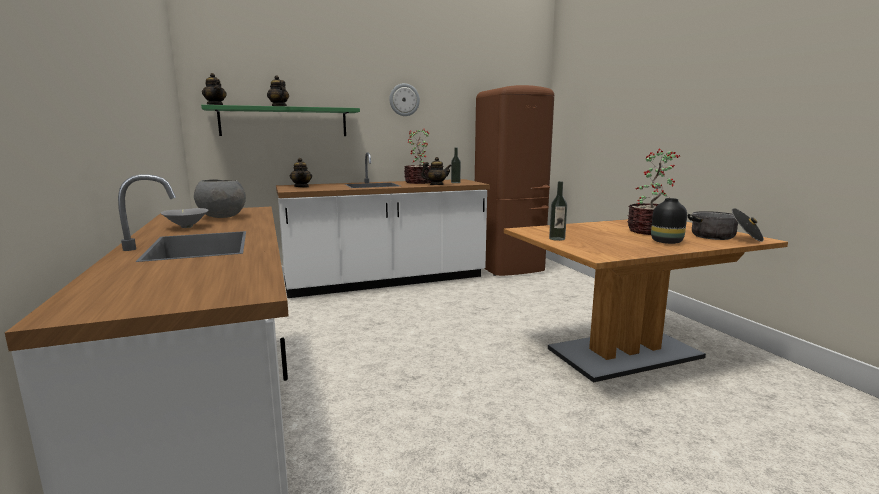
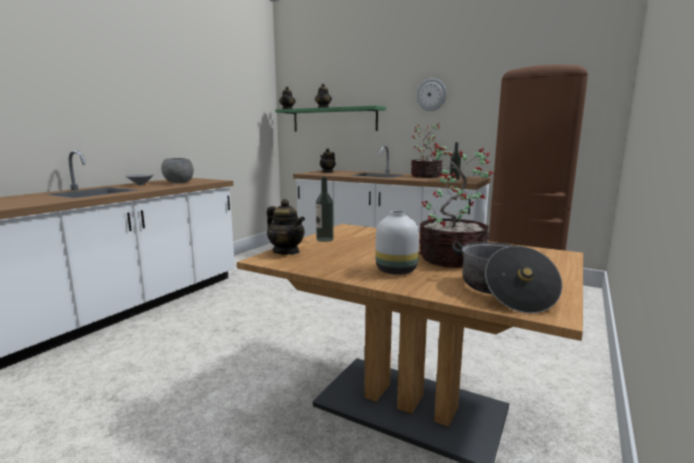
camera: 50 degrees right, 0 degrees up
teapot [421,157,451,185] -> teapot moved to [267,199,305,255]
black vase [651,198,687,244] -> white vase [376,210,419,275]

